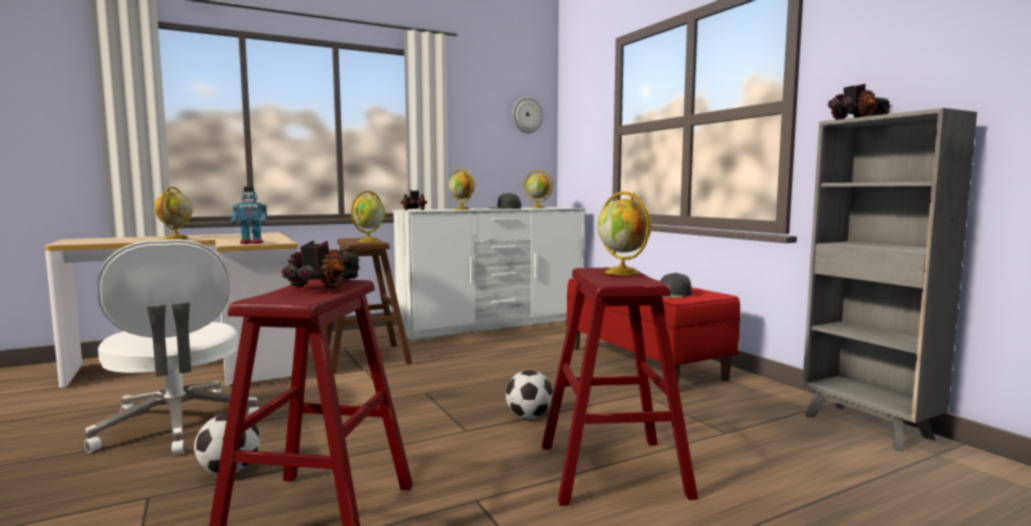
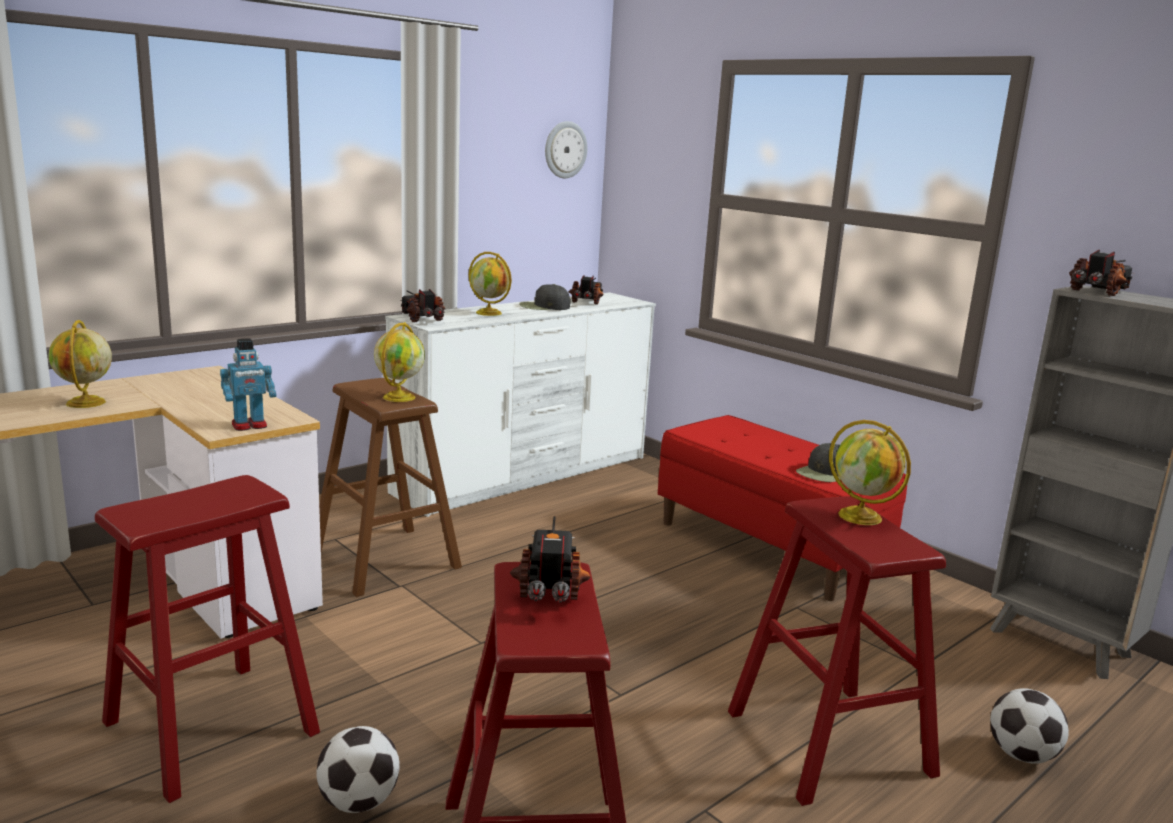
camera: 15 degrees left, 10 degrees up
white office chair [84,239,259,455] -> red stool [95,475,320,803]
football [506,370,553,419] -> football moved to [990,688,1069,764]
globe [524,170,553,208] -> toy truck [569,275,604,304]

